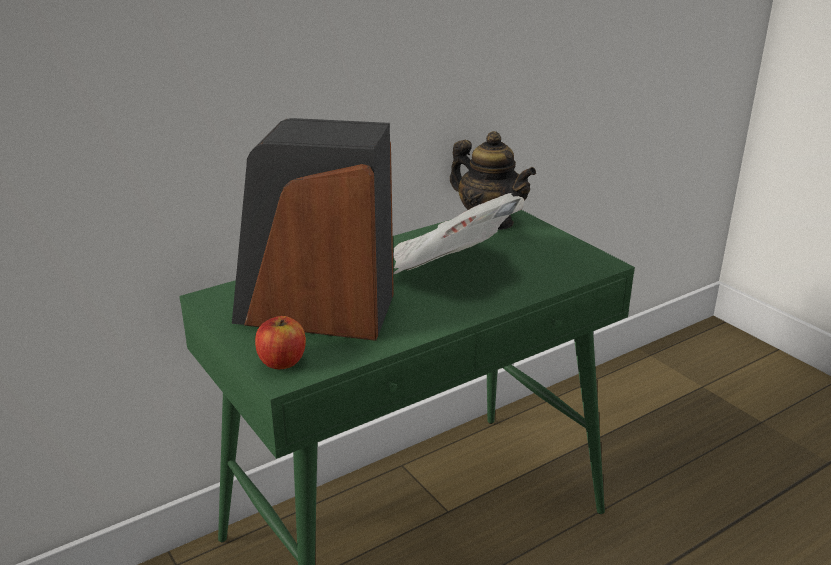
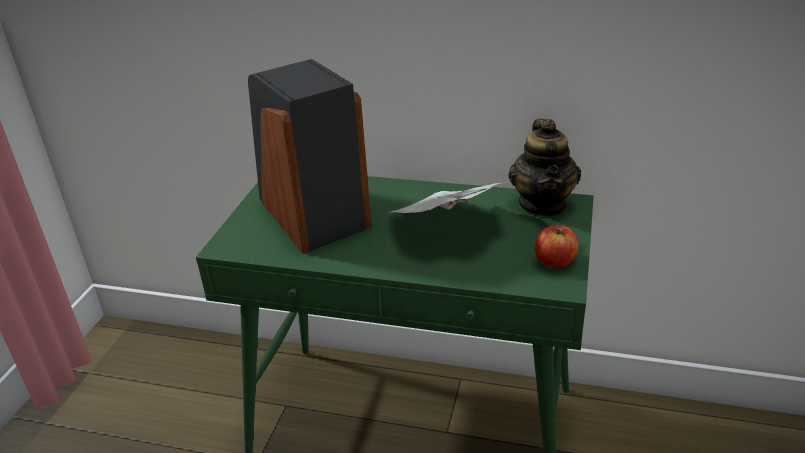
camera: 50 degrees right, 5 degrees up
apple [255,316,306,369] -> apple moved to [535,225,579,268]

